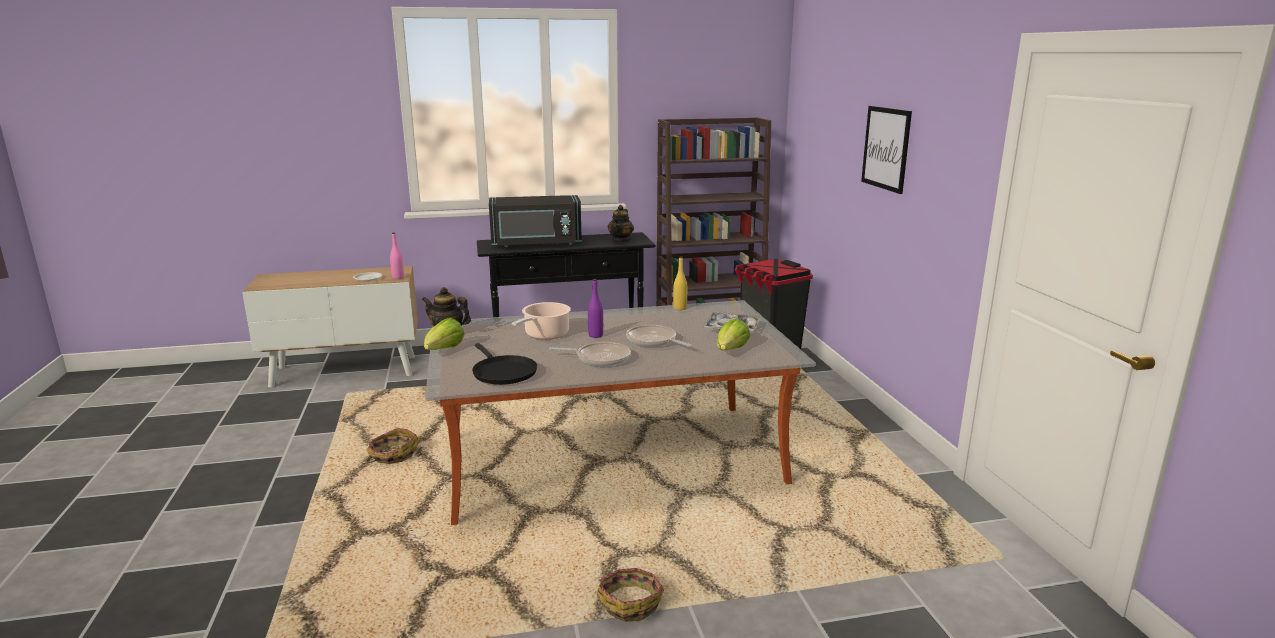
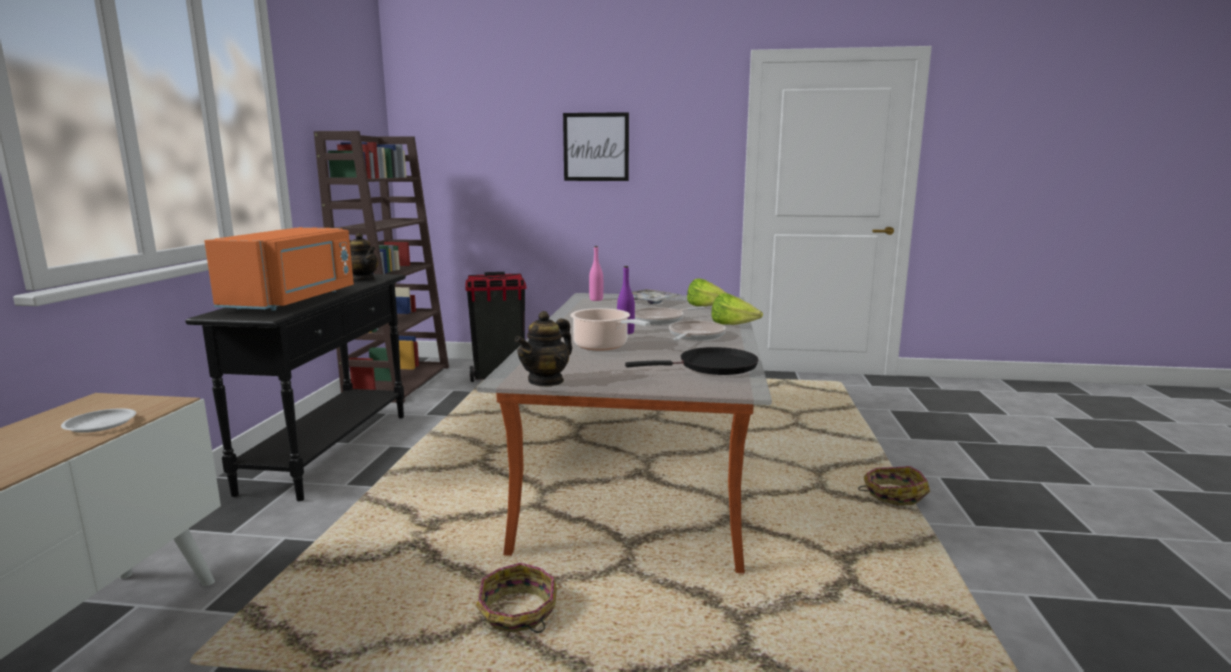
camera: 70 degrees left, 5 degrees down
pink bottle [390,233,404,279] -> pink bottle moved to [589,246,603,301]
lettuce [424,318,465,350] -> lettuce moved to [711,293,763,325]
black microwave [489,195,582,247] -> orange microwave [204,227,354,311]
yellow bottle [673,257,687,310] -> none

